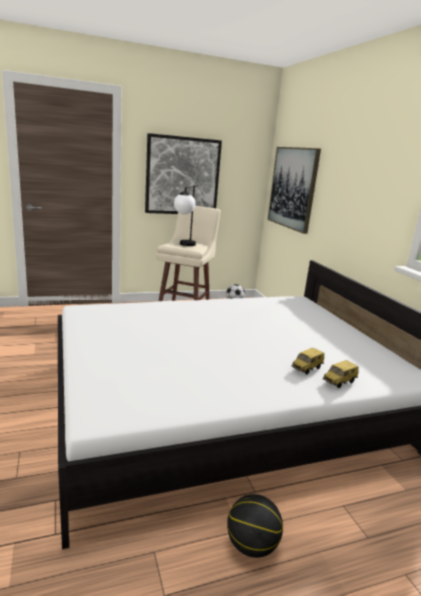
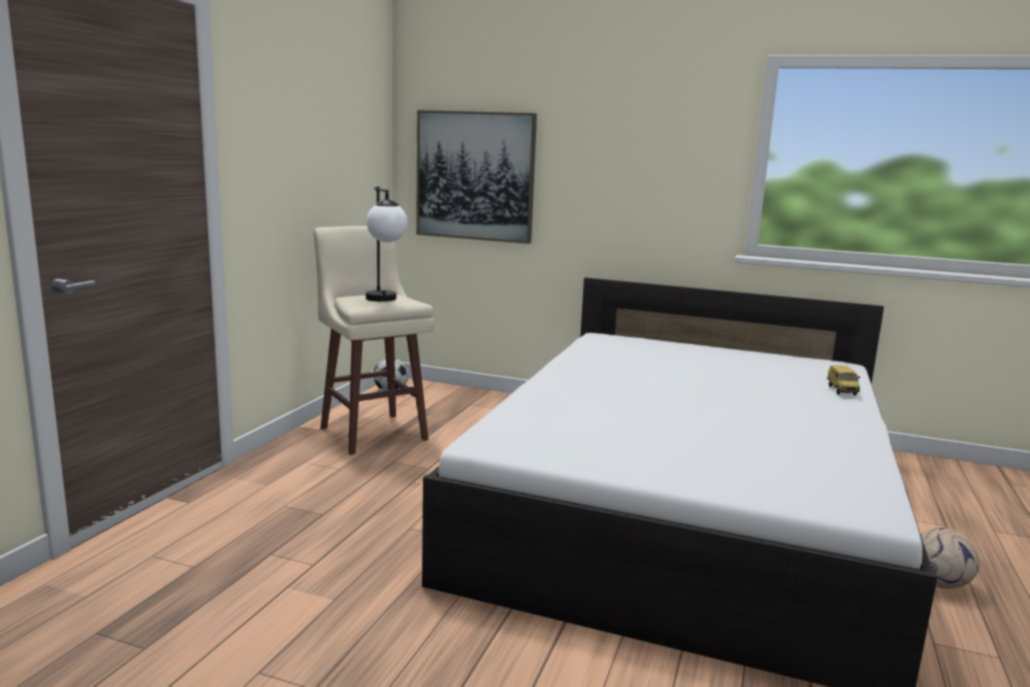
camera: 50 degrees left, 5 degrees down
picture [145,133,222,214] -> none
basketball [227,494,283,558] -> football [921,528,980,589]
toy car [292,348,324,374] -> none

